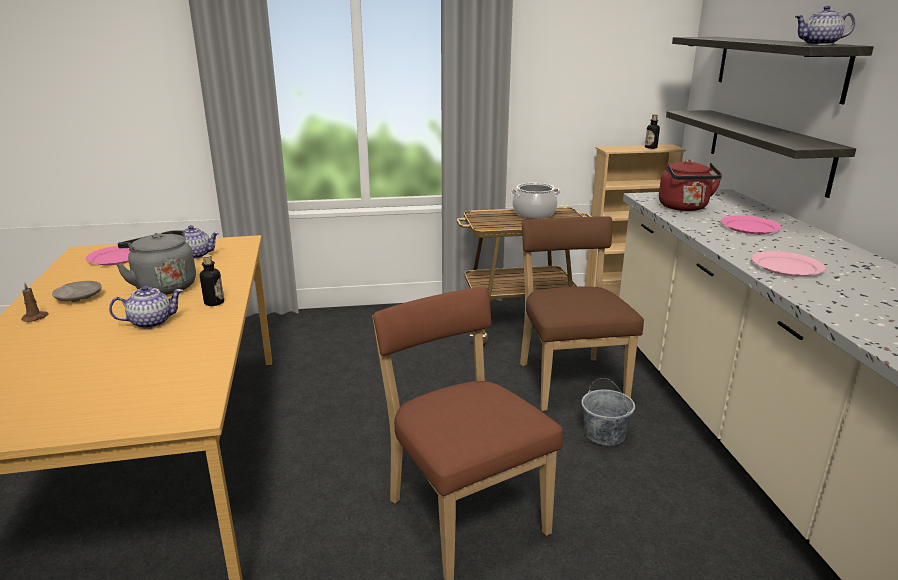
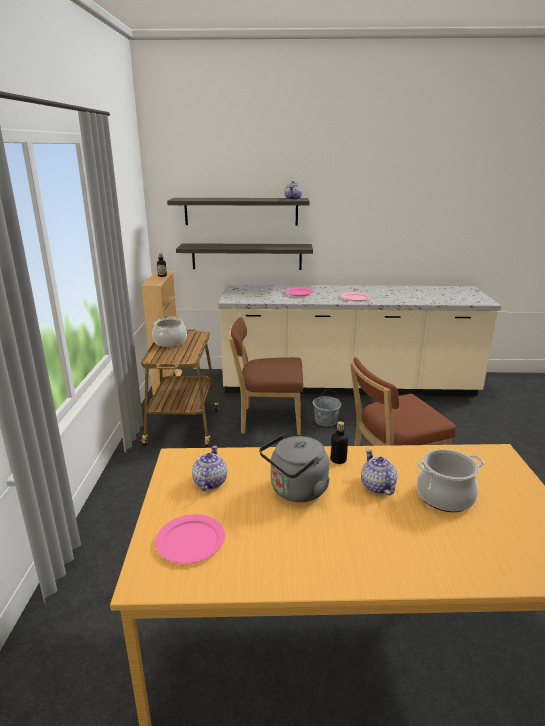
camera: 80 degrees left, 0 degrees up
brown candle [21,282,49,322] -> none
beige plate [52,281,102,302] -> none
red kettle [659,159,722,211] -> none
none -> cooking pot [416,449,485,512]

